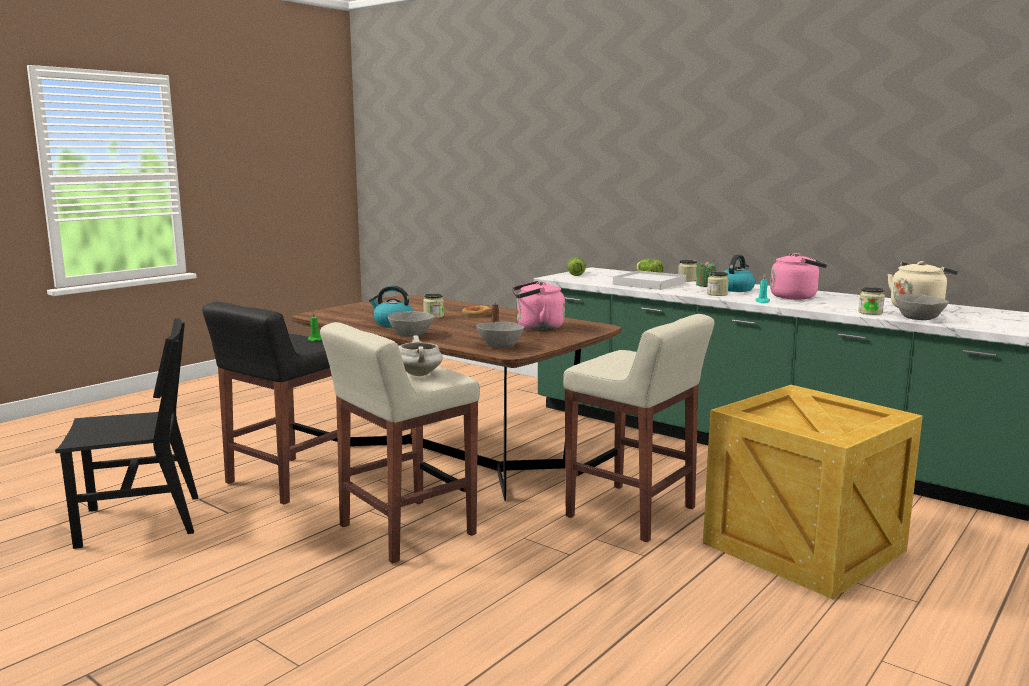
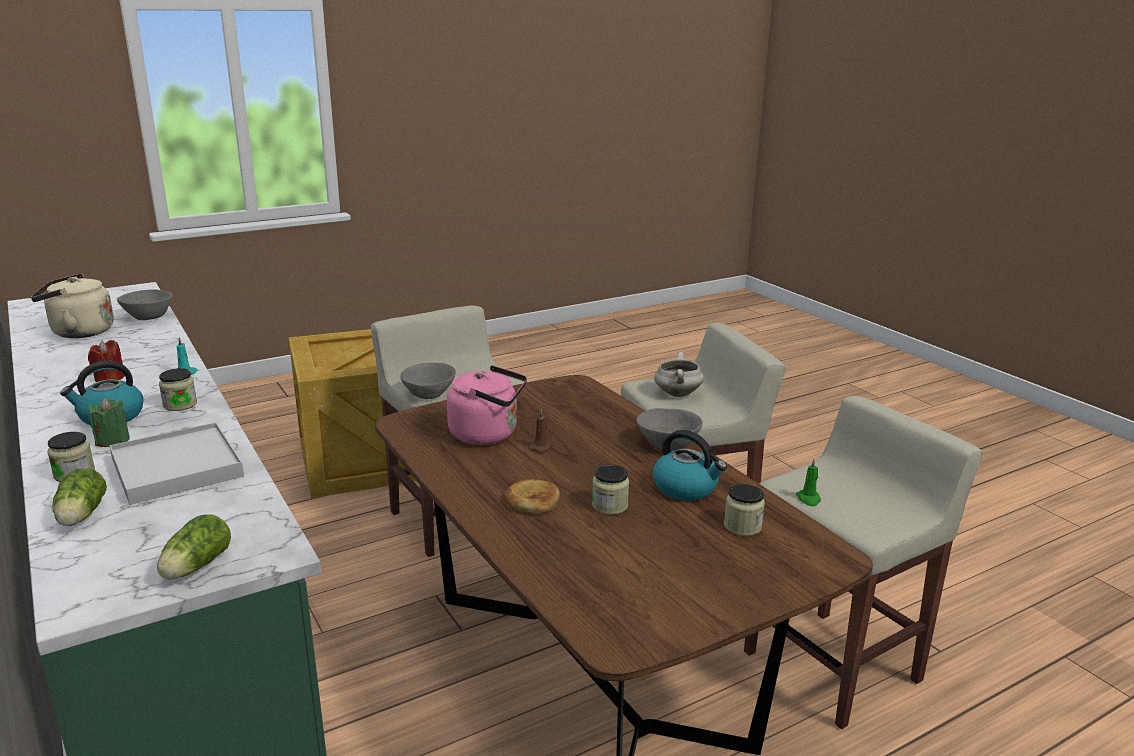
camera: 160 degrees left, 10 degrees up
black chair [55,318,198,549] -> none
black stool [202,302,337,504] -> beige stool [744,396,983,729]
grey bowl [476,322,524,348] -> grey bowl moved to [400,363,456,399]
pink kettle [770,253,828,299] -> red candle [88,340,125,382]
jar [858,287,885,315] -> jar moved to [724,484,765,536]

